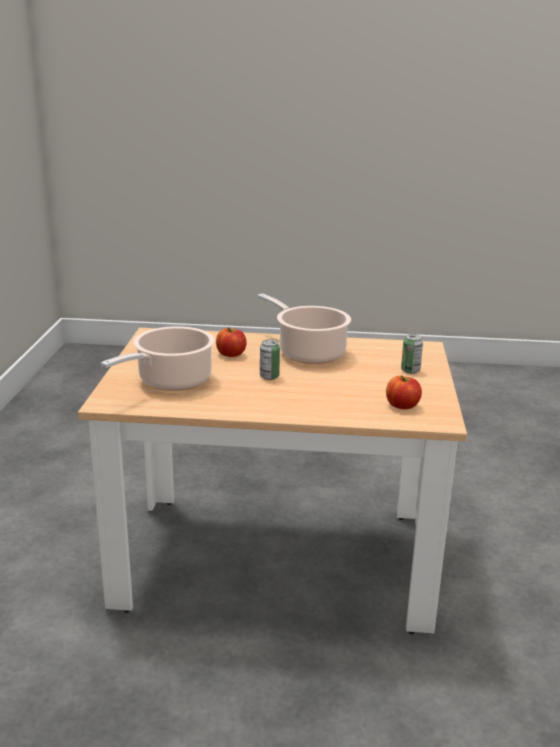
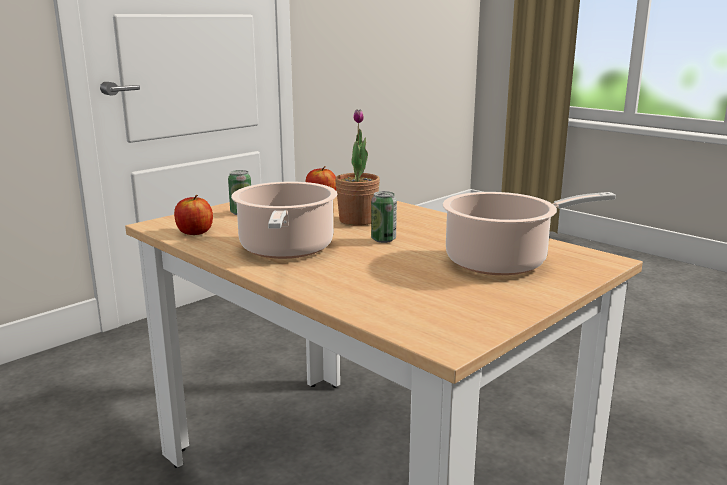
camera: 140 degrees left, 5 degrees down
apple [216,327,246,357] -> apple moved to [174,195,213,235]
none -> potted plant [335,109,380,226]

